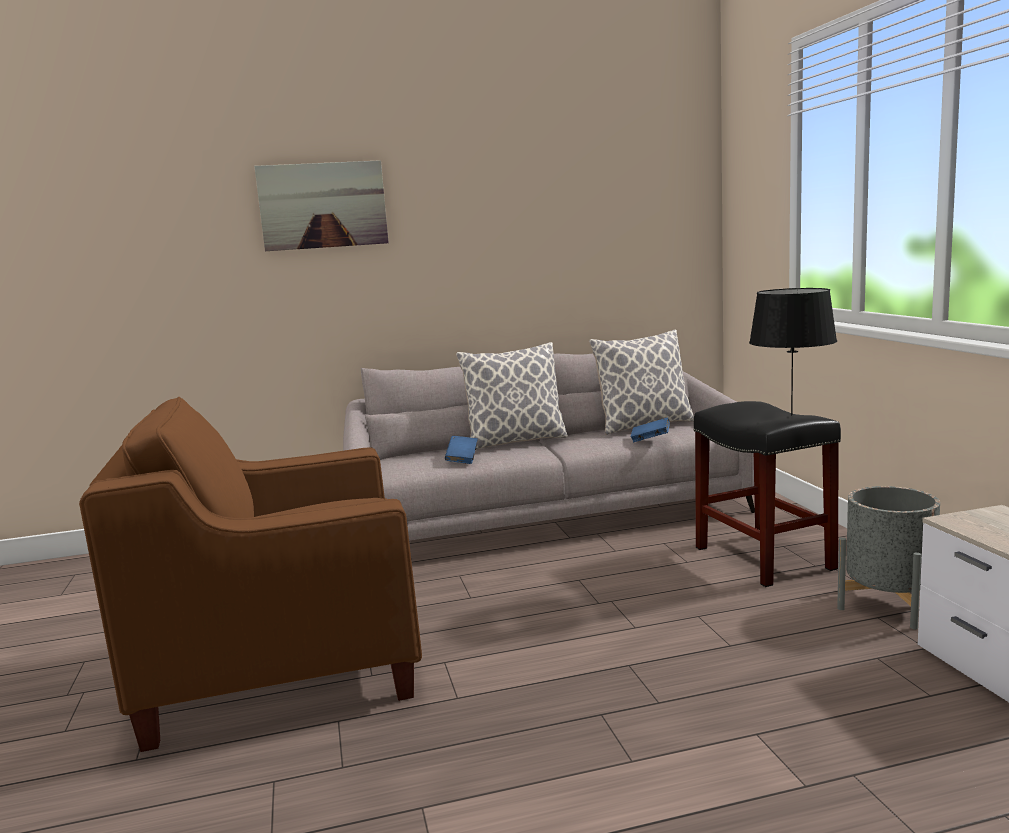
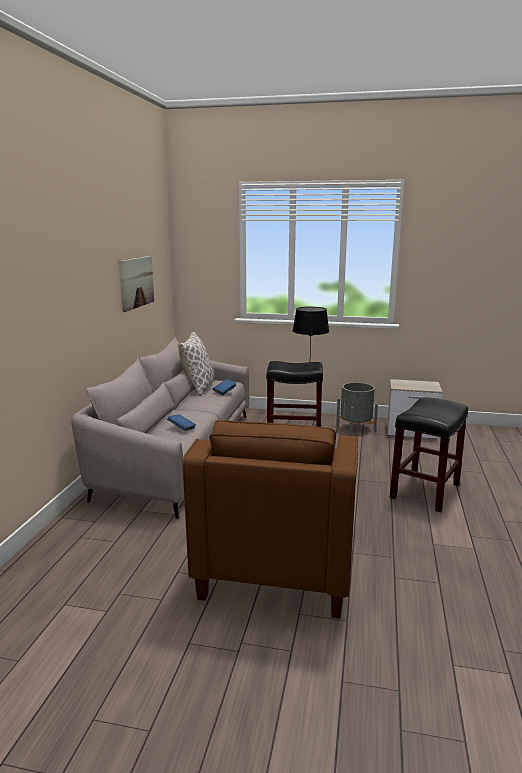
camera: 65 degrees left, 5 degrees up
picture [254,160,389,251] -> picture moved to [119,256,154,312]
pillow [456,342,568,450] -> none
none -> black stool [390,398,468,512]

